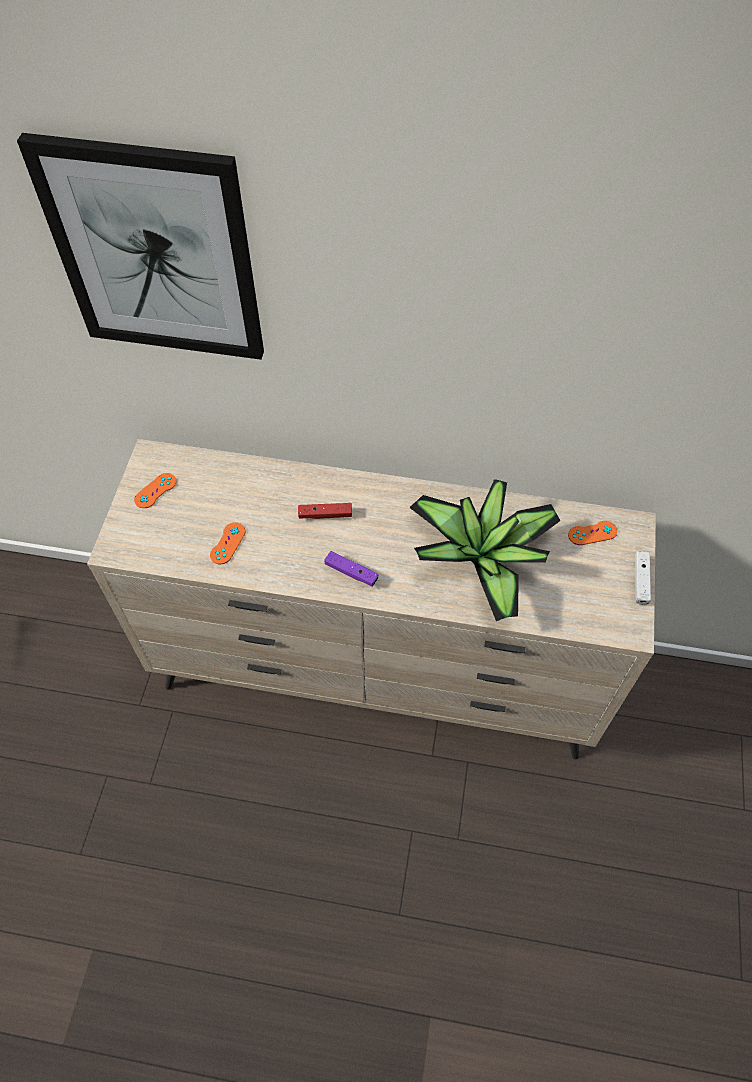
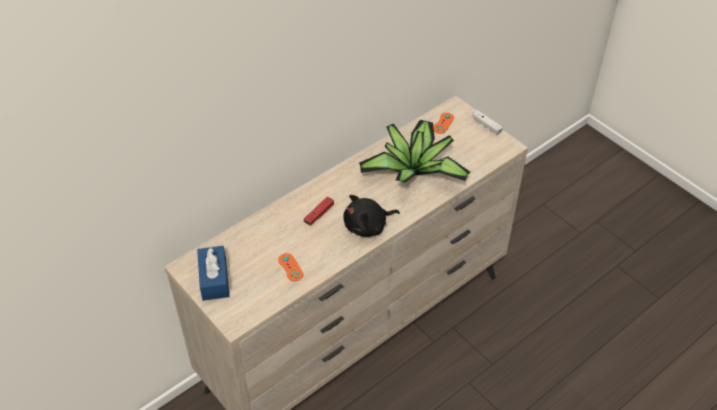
camera: 50 degrees left, 10 degrees down
picture [17,133,264,360] -> none
orange game controller [134,473,177,508] -> blue tissue box [197,246,230,301]
purple game controller [325,551,379,587] -> black plush toy [343,195,400,237]

